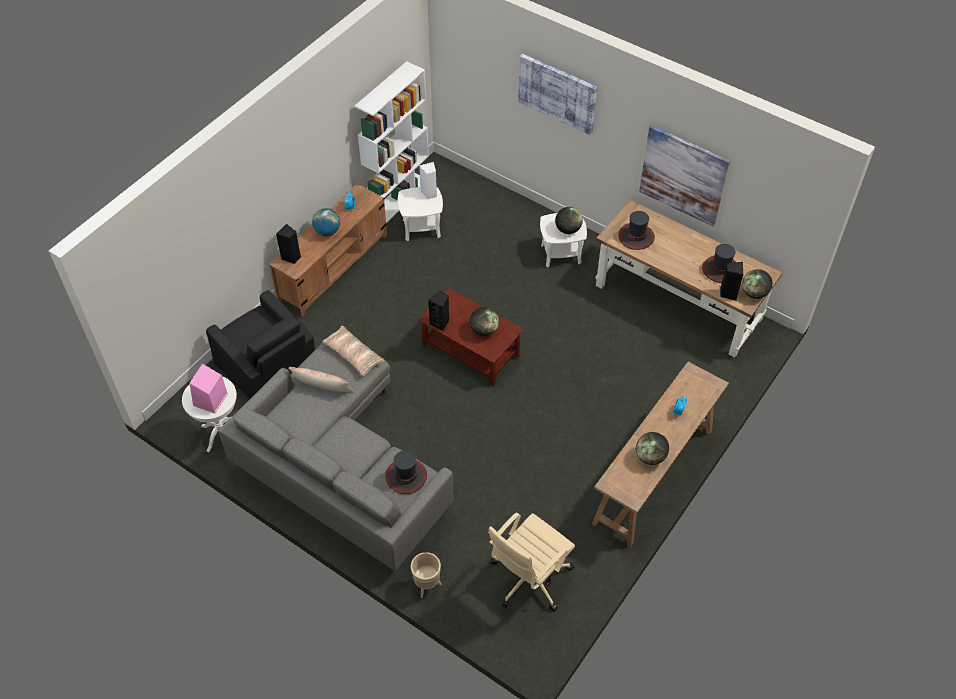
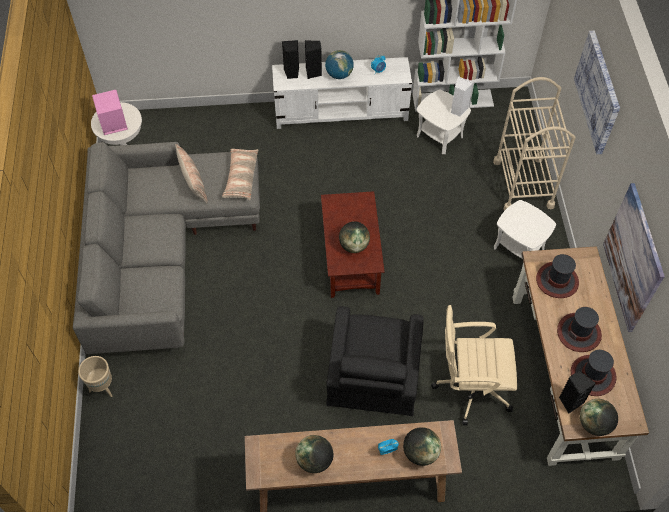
camera: 50 degrees right, 5 degrees up
black armchair [206,291,315,399] -> black armchair moved to [326,306,424,416]
brown tv stand [269,184,387,317] -> white tv stand [272,57,412,129]
hat [385,450,427,494] -> hat moved to [557,307,602,352]
black speaker [429,291,449,331] -> black speaker moved to [305,41,322,79]
beige office chair [488,512,575,611] -> beige office chair moved to [431,305,517,425]
globe [555,207,583,234] -> globe moved to [403,427,441,466]
none -> beige cart [493,77,575,211]

